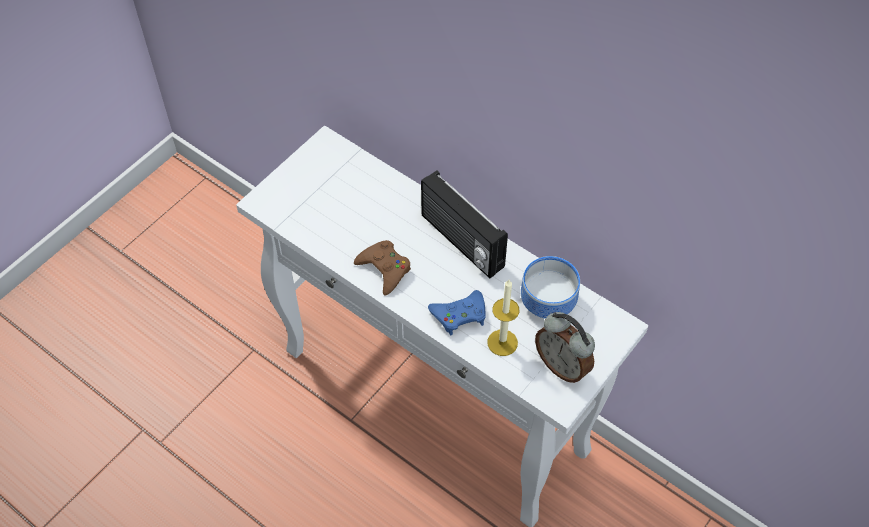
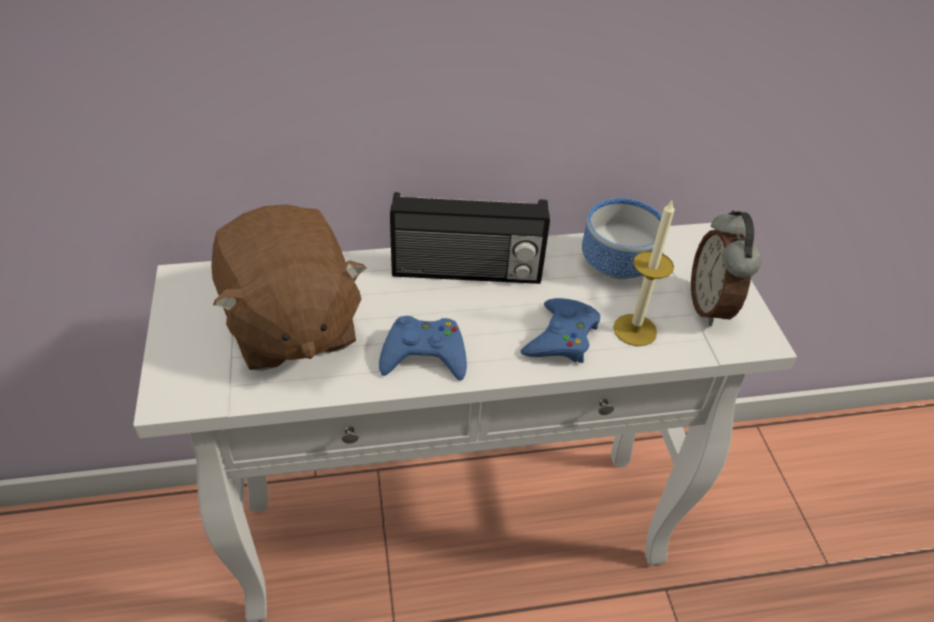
camera: 50 degrees left, 10 degrees down
brown game controller [354,240,411,296] -> blue game controller [379,316,467,380]
alarm clock [535,312,595,383] -> alarm clock turned 90 degrees clockwise [691,210,761,326]
none -> brown plush toy [211,204,366,371]

